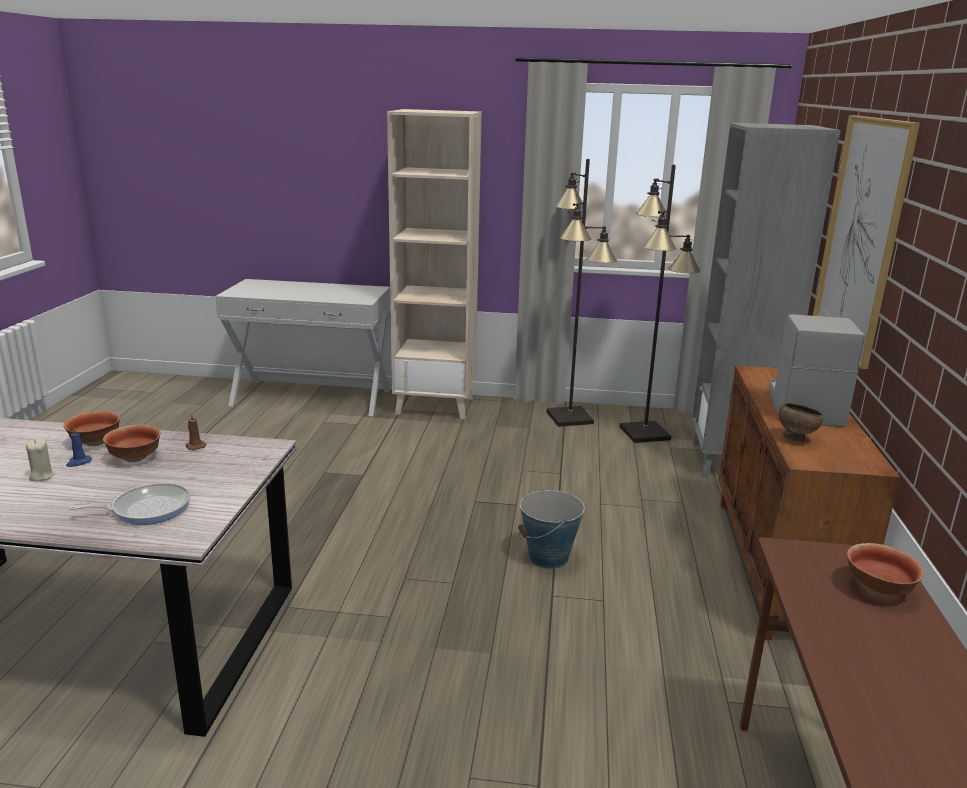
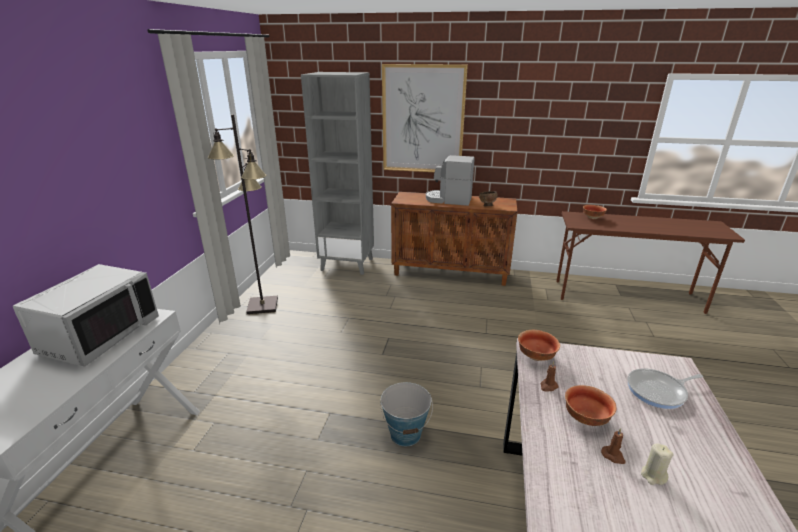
camera: 85 degrees left, 5 degrees up
bowl [63,411,120,446] -> bowl moved to [518,330,560,361]
blue candle [66,427,92,467] -> brown candle [601,428,626,464]
frying pan [69,483,191,525] -> frying pan turned 90 degrees counterclockwise [628,368,703,409]
beige bookcase [387,109,482,420] -> none
bucket [518,488,585,569] -> bucket moved to [380,382,433,446]
black floor lamp [620,165,701,443] -> none
none -> grey microwave [13,264,159,367]

